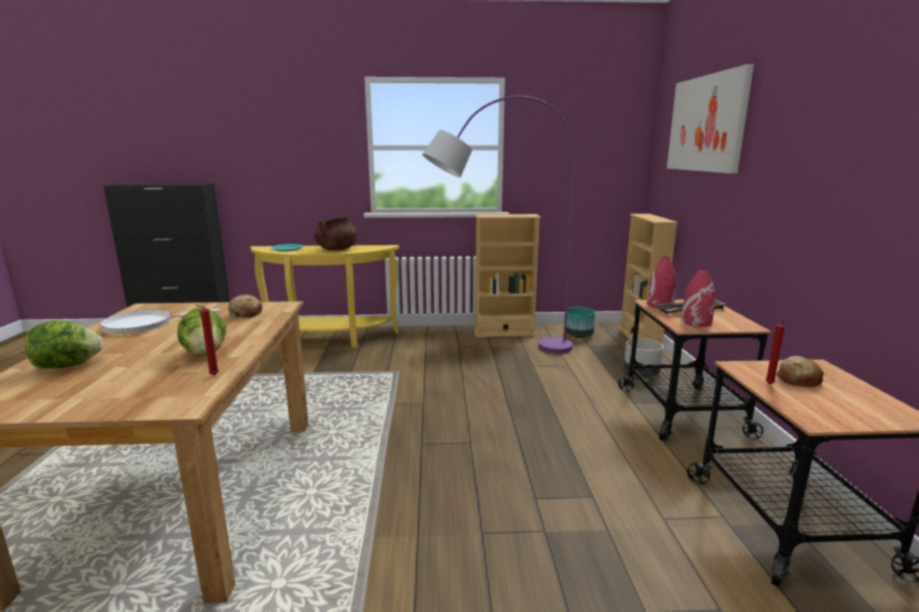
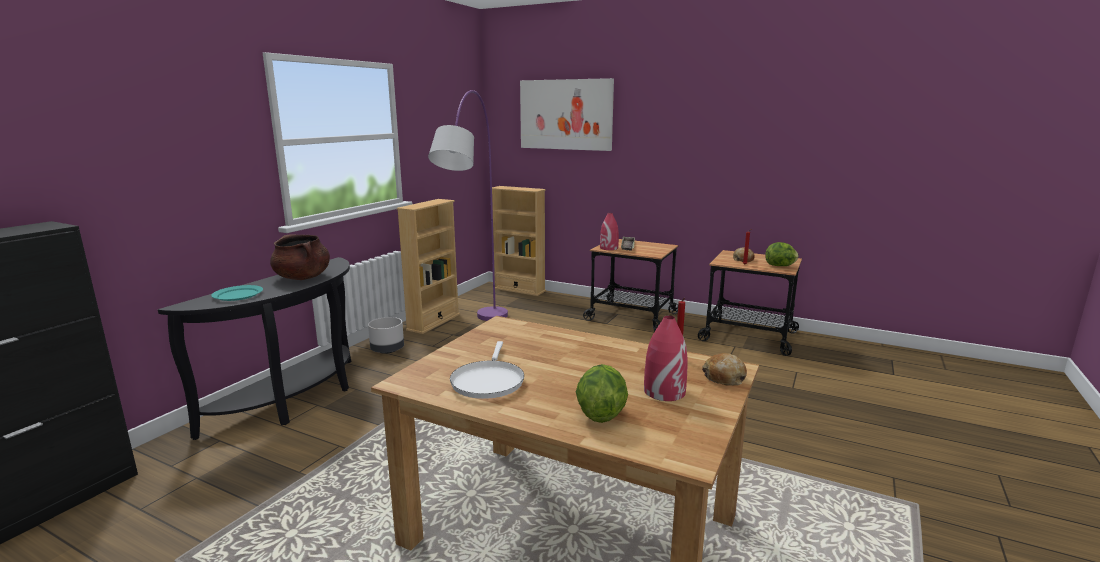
camera: 60 degrees left, 0 degrees up
lettuce [177,308,226,356] -> lettuce moved to [765,242,799,266]
bread [228,294,262,318] -> bread moved to [702,353,747,386]
yellow console table [250,245,399,348] -> black console table [158,257,352,440]
turquoise planter [566,307,595,338] -> none
grey planter [624,338,663,377] -> grey planter moved to [368,317,404,354]
red vase [681,269,715,327] -> red vase moved to [644,316,688,401]

